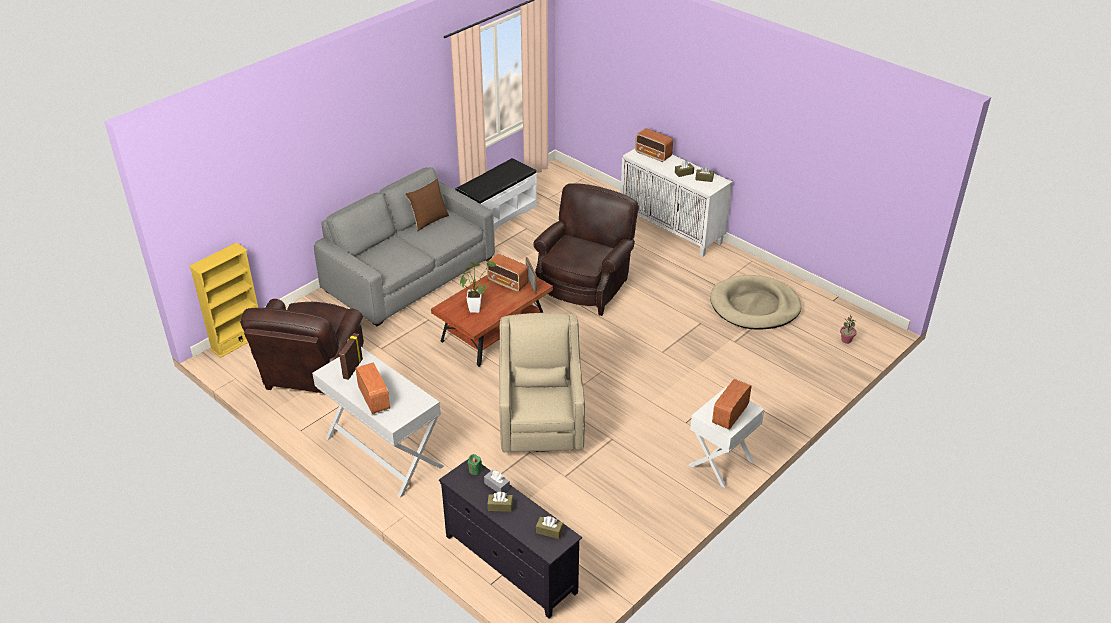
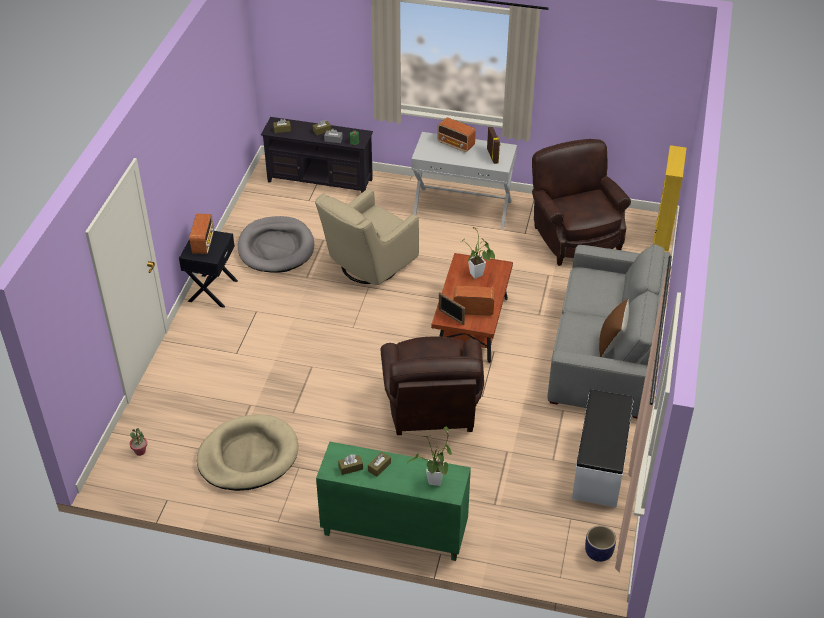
camera: 150 degrees right, 5 degrees up
beige armchair [499,313,585,452] -> beige armchair turned 75 degrees clockwise [315,188,419,285]
white cabinet [621,149,732,257] -> green cabinet [316,442,471,561]
radio [635,128,673,162] -> potted plant [408,427,452,486]
white nightstand [689,387,764,488] -> black nightstand [179,231,238,308]
none -> grey dog bed [238,216,314,273]
none -> planter [585,525,616,562]

